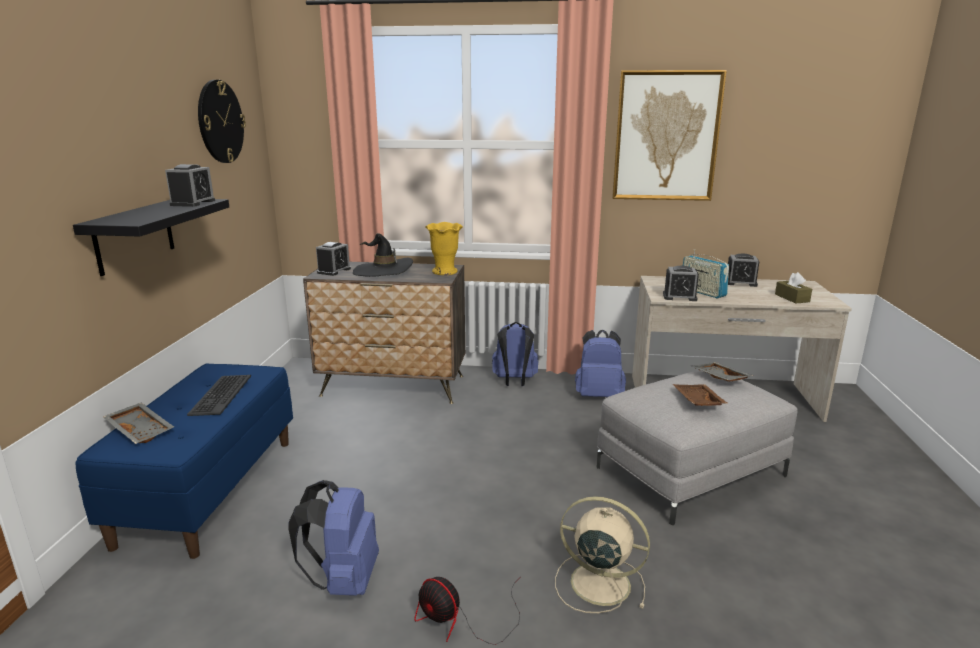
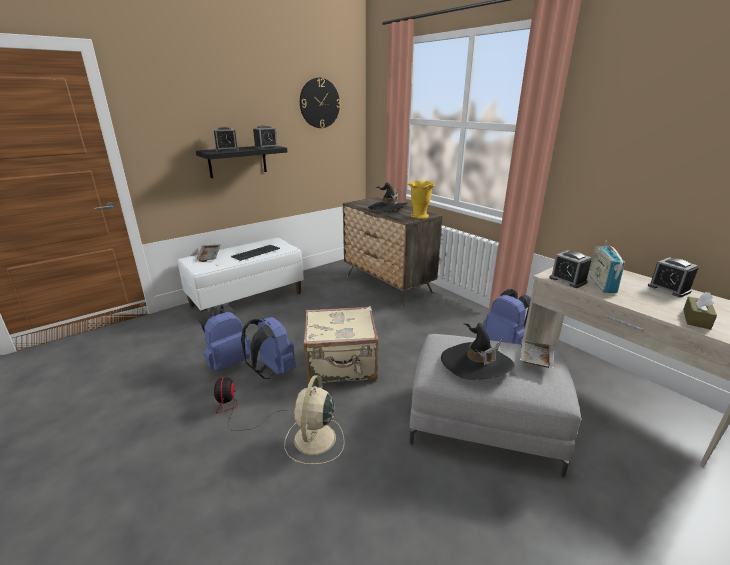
camera: 45 degrees right, 5 degrees up
blue bench [76,364,293,559] -> white bench [178,237,304,313]
alarm clock [316,242,351,276] -> alarm clock moved to [214,127,239,151]
blue backpack [492,322,539,386] -> blue backpack moved to [241,317,296,379]
beige fan [555,496,650,613] -> beige fan turned 150 degrees counterclockwise [284,375,345,465]
picture [612,70,727,201] -> none
brown tray [673,384,727,406] -> black hat [441,323,515,380]
none -> beige suitcase [304,306,379,384]

